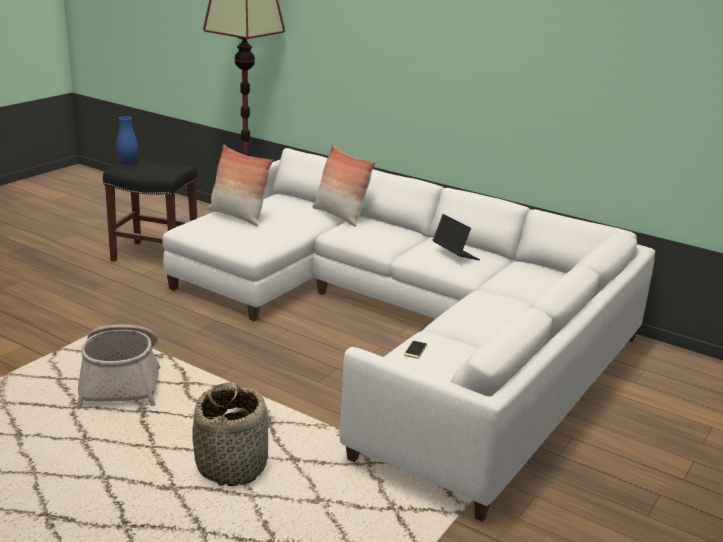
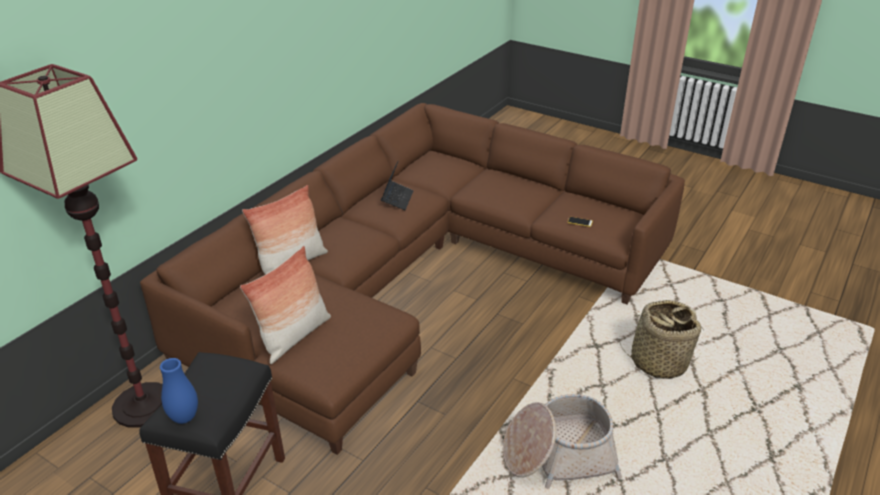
camera: 90 degrees left, 10 degrees up
white sofa [162,148,655,522] -> brown sofa [140,103,685,455]
laptop [433,214,480,260] -> laptop turned 135 degrees clockwise [381,162,414,210]

